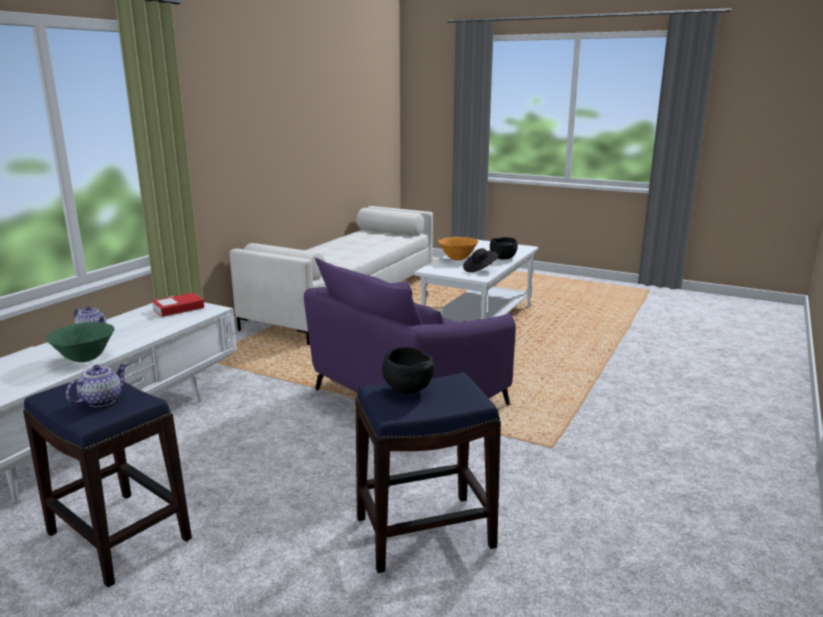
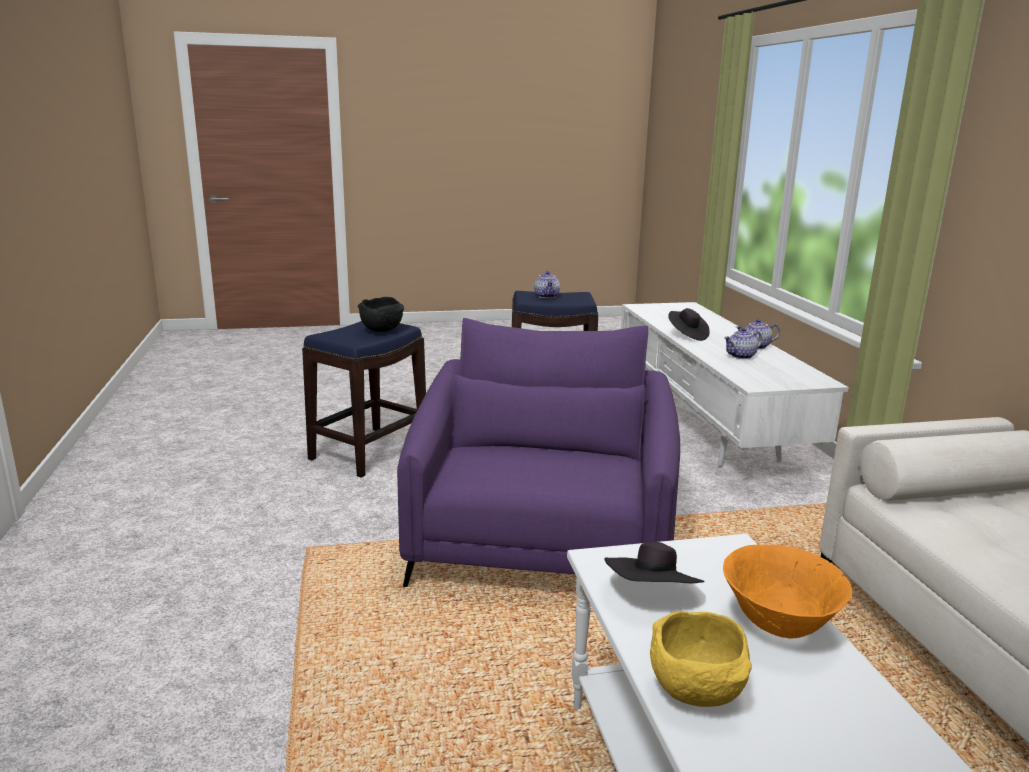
camera: 140 degrees right, 0 degrees up
green bowl [46,322,115,362] -> black hat [668,308,710,341]
book [152,293,204,317] -> none
black bowl [490,237,518,259] -> yellow bowl [650,611,752,707]
none -> teapot [724,328,762,359]

